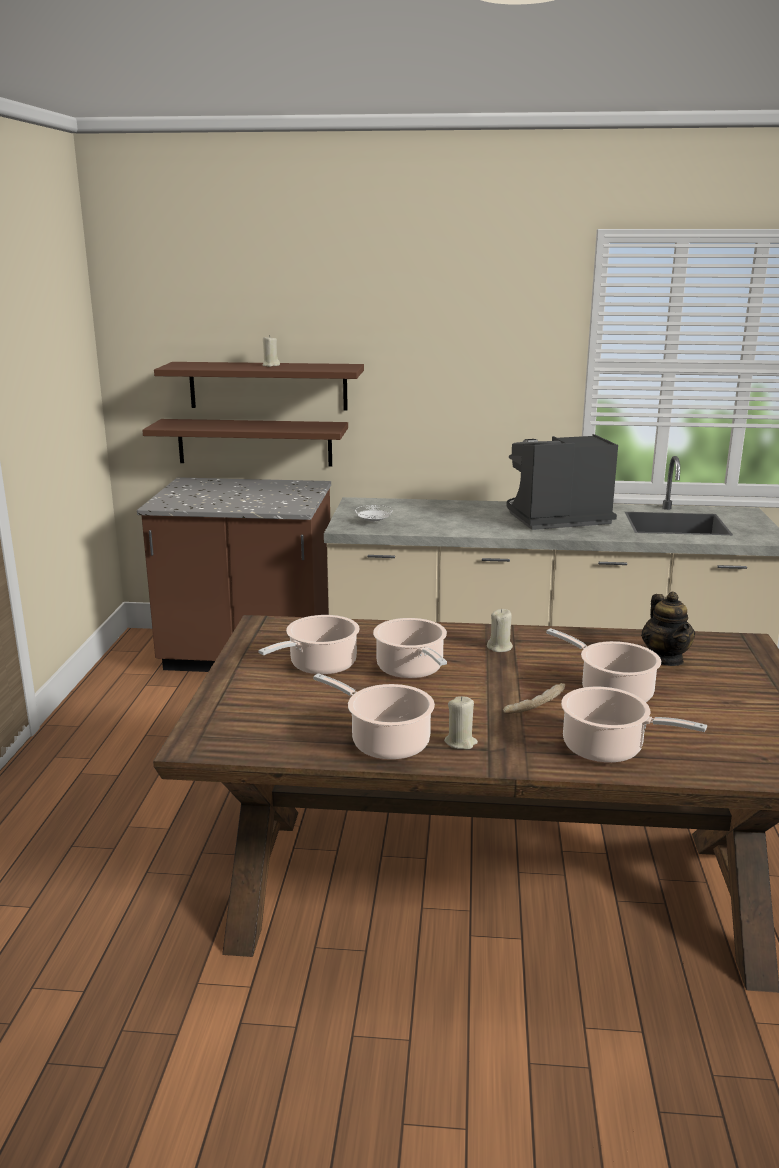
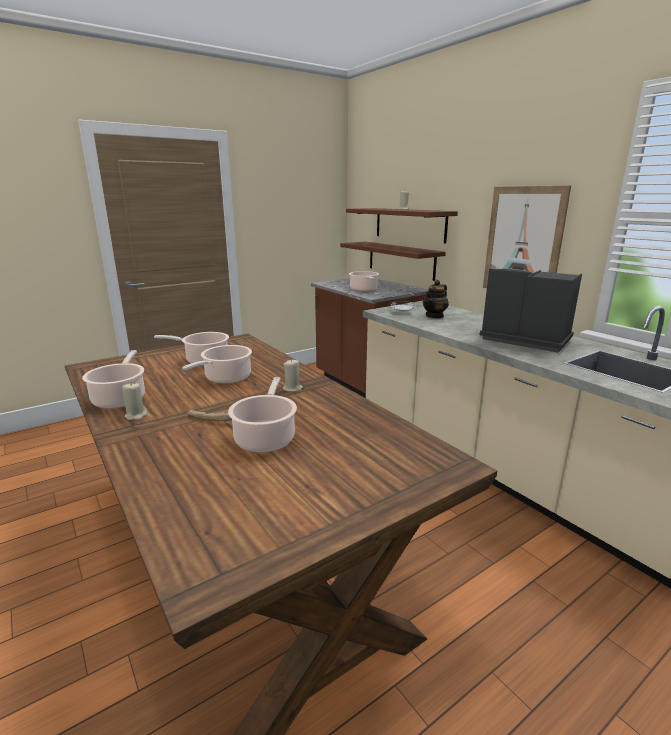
camera: 50 degrees right, 0 degrees up
cooking pot [561,687,707,763] -> cooking pot moved to [349,271,379,292]
teapot [641,592,695,666] -> teapot moved to [423,280,449,318]
none -> picture [483,186,571,288]

